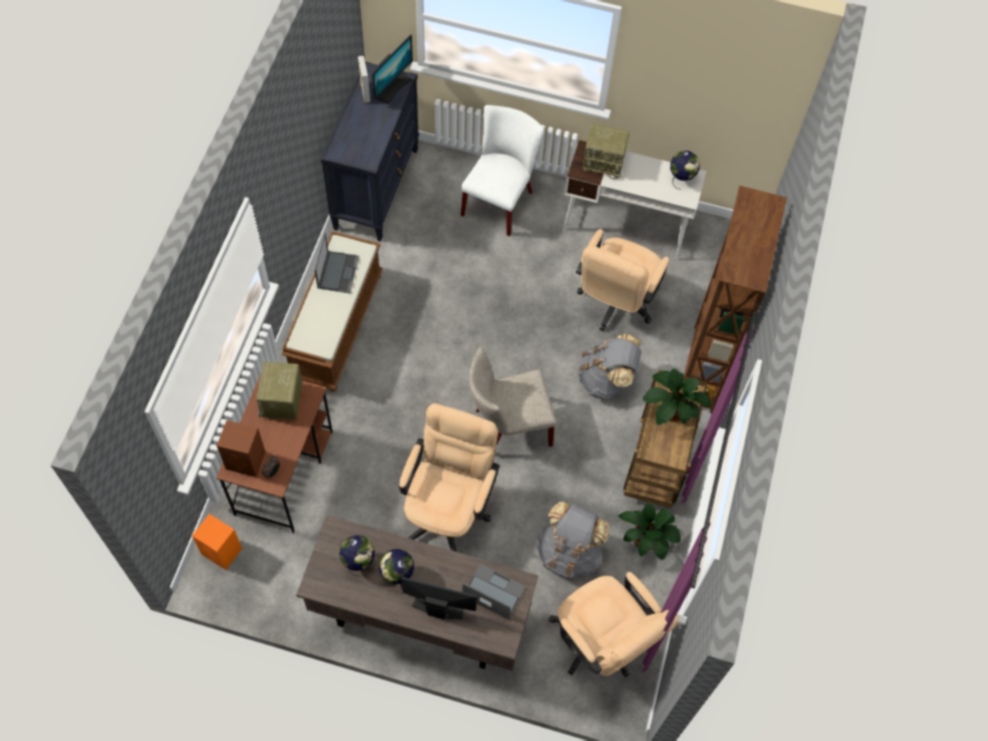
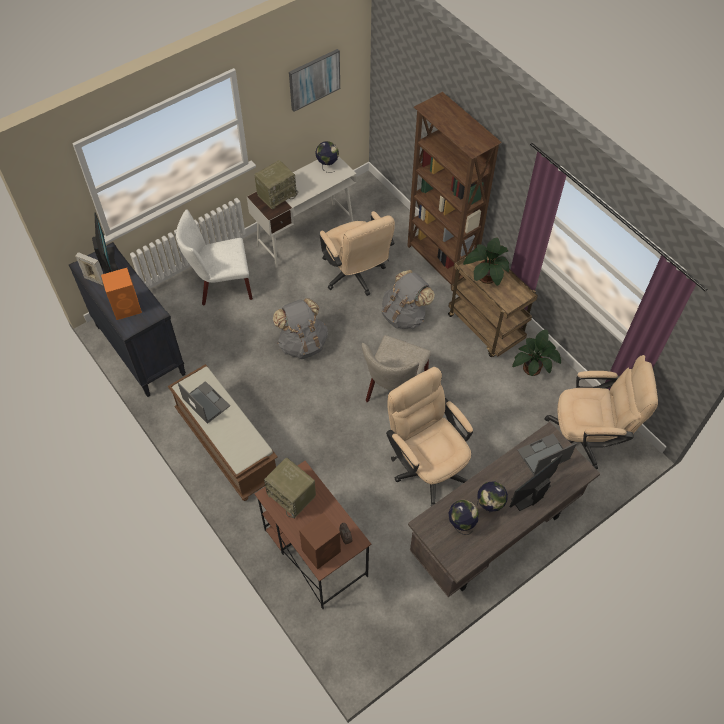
camera: 50 degrees left, 5 degrees down
orange speaker [192,514,242,570] -> orange speaker moved to [101,268,142,320]
white chair [461,105,544,236] -> white chair turned 75 degrees counterclockwise [176,210,253,306]
grey backpack [536,502,610,580] -> grey backpack moved to [273,298,328,359]
none -> picture [289,49,340,112]

